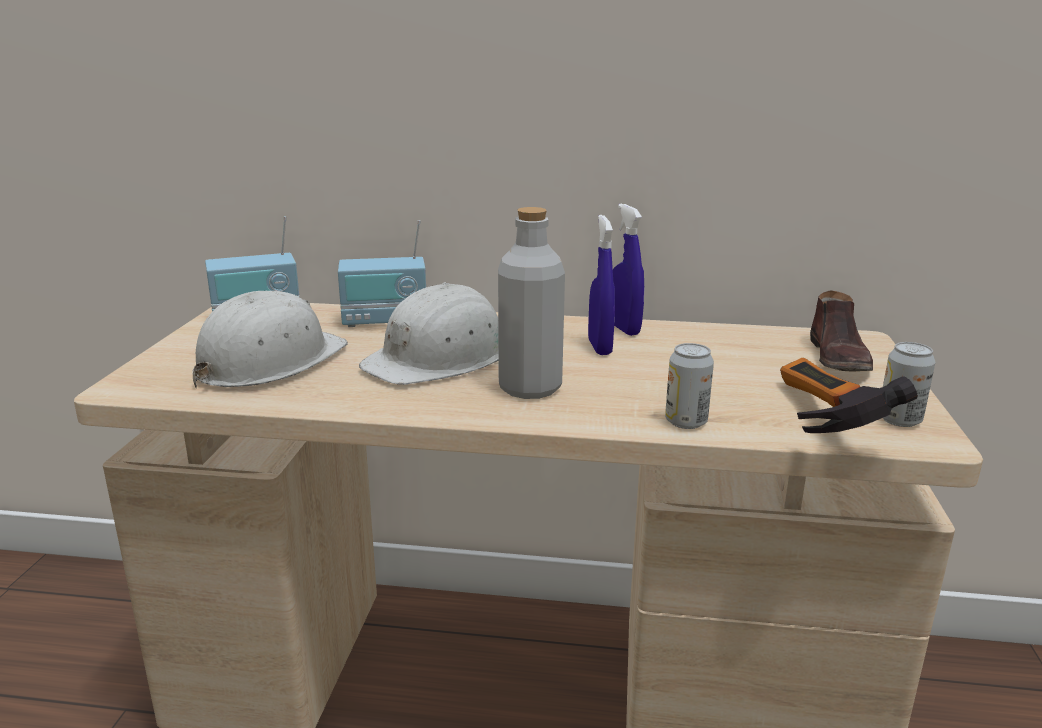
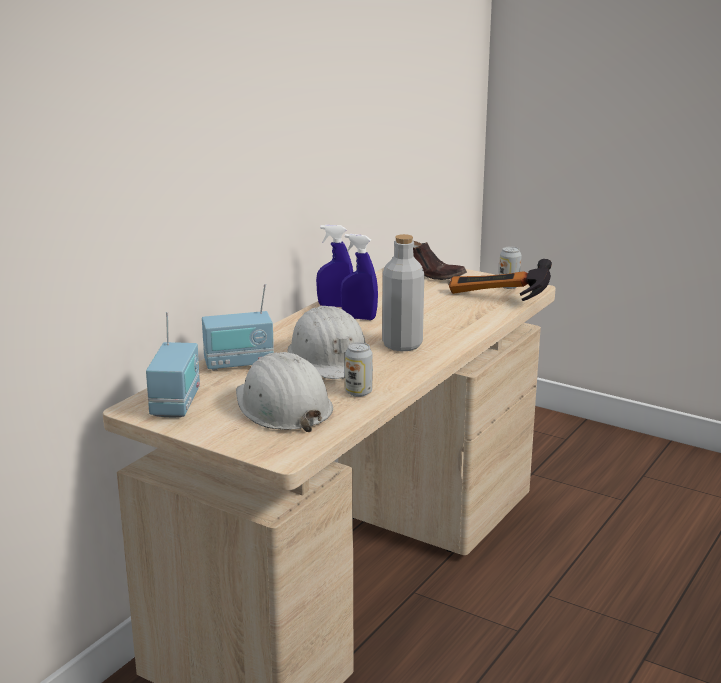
camera: 65 degrees left, 0 degrees up
radio [338,220,426,327] -> radio turned 60 degrees clockwise [202,284,274,371]
can [665,343,714,429] -> can moved to [345,342,373,397]

